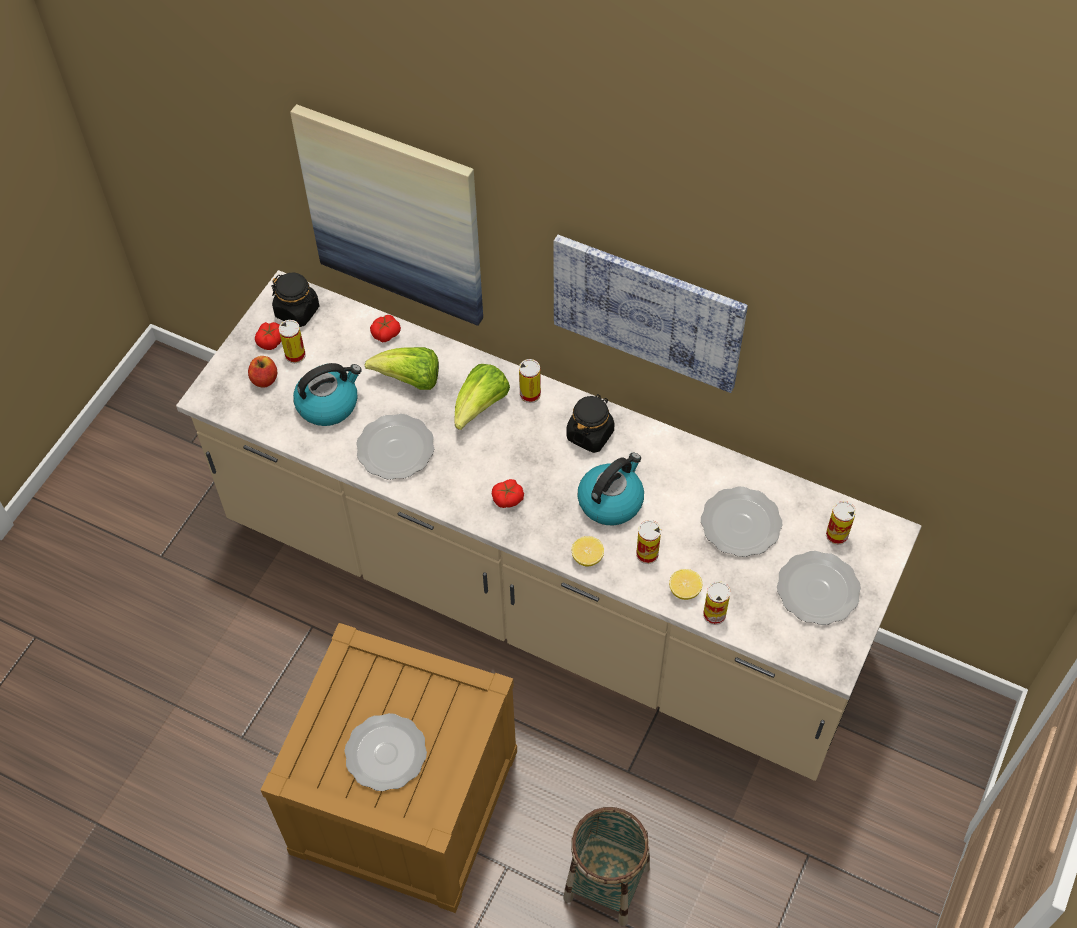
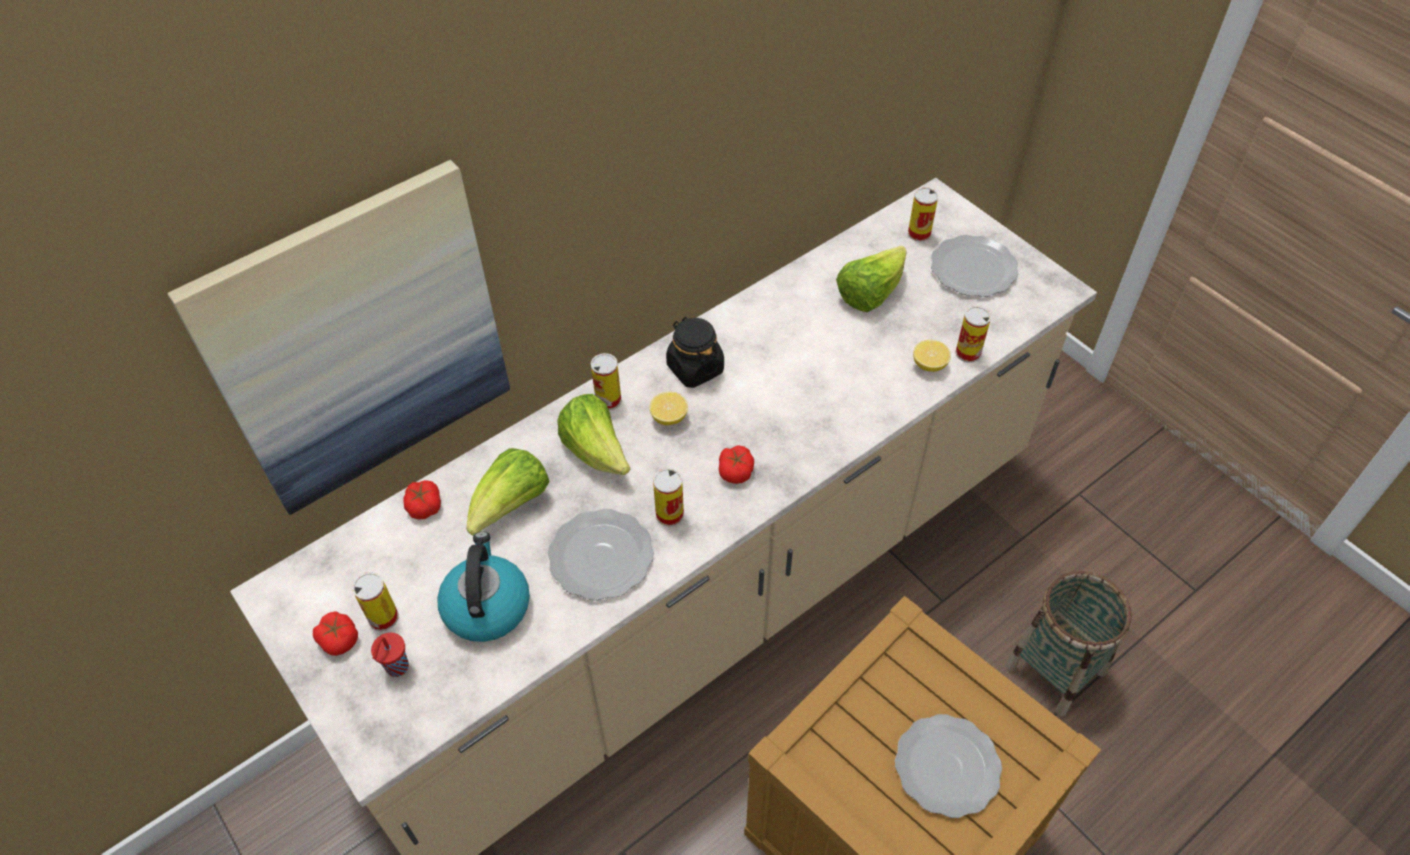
camera: 65 degrees left, 5 degrees down
apple [248,356,277,388] -> red cup [371,633,409,677]
black jar [271,273,319,327] -> none
picture [554,235,748,393] -> none
lemon [572,536,604,566] -> lemon moved to [649,392,688,425]
kettle [577,453,644,526] -> none
can [636,520,661,564] -> can moved to [653,468,684,527]
plate [701,486,782,557] -> lettuce [836,246,907,312]

